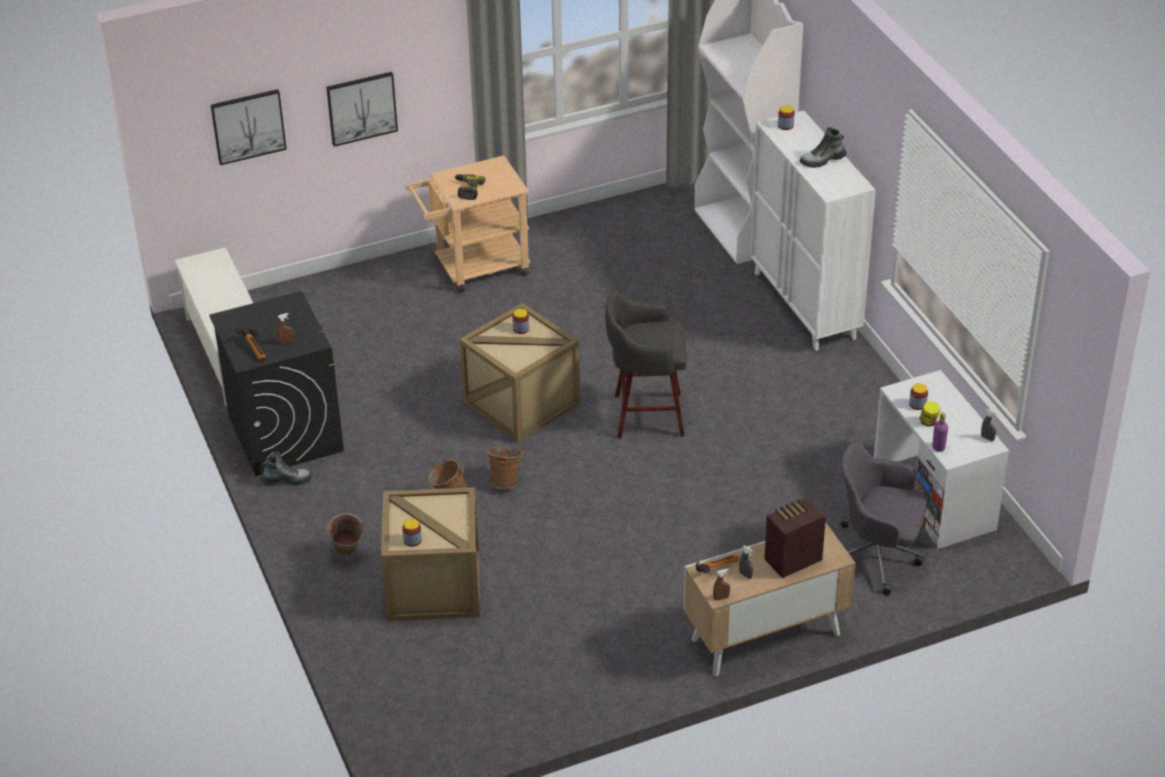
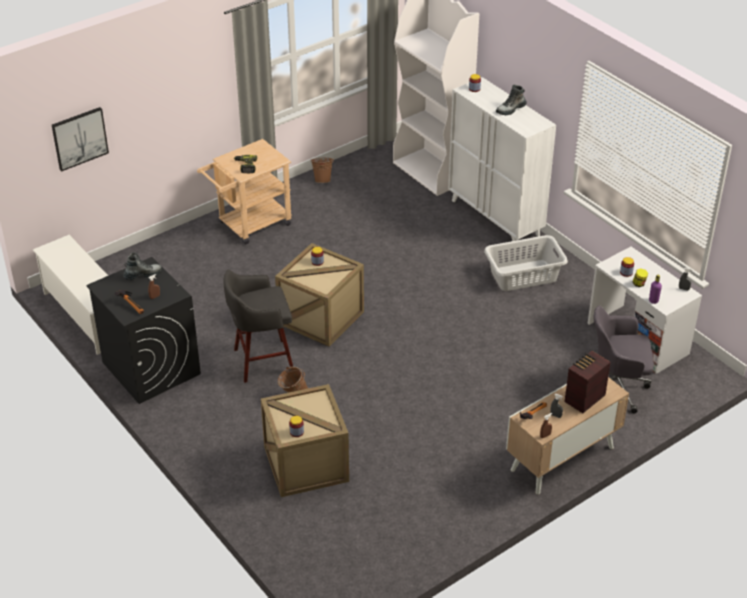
camera: 15 degrees left, 0 degrees up
boot [260,451,311,485] -> boot moved to [123,252,162,280]
picture [326,72,398,147] -> none
green bucket [326,513,365,556] -> none
brown bucket [486,446,523,489] -> brown bucket moved to [310,158,334,183]
grey stool [605,290,687,438] -> grey stool moved to [223,269,293,383]
none -> grey laundry basket [484,235,568,291]

